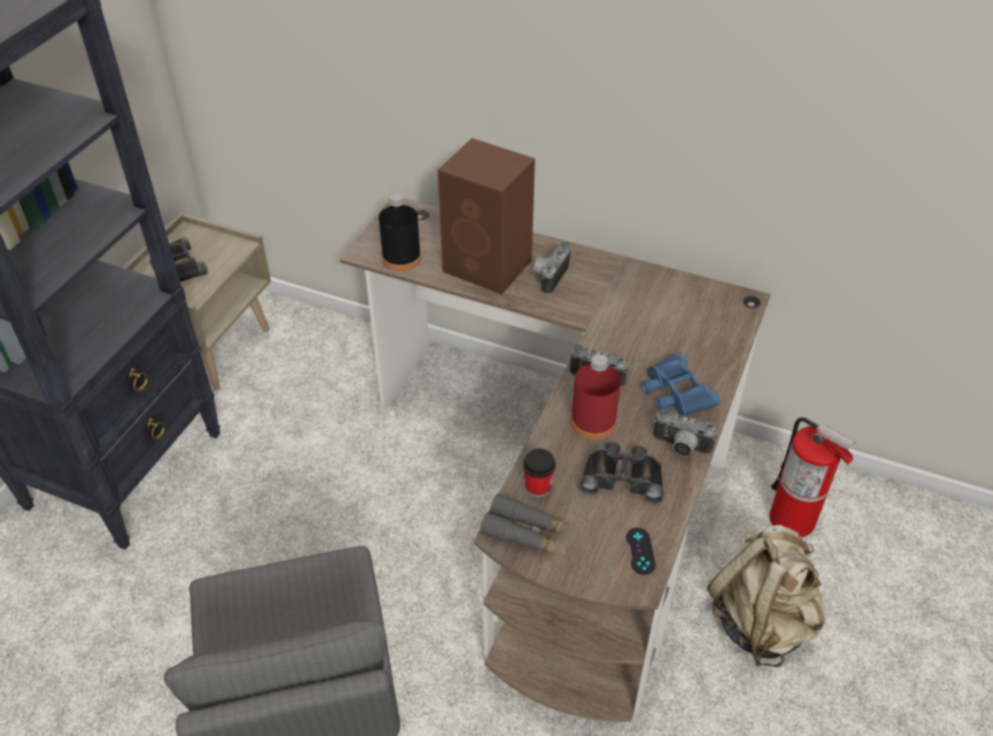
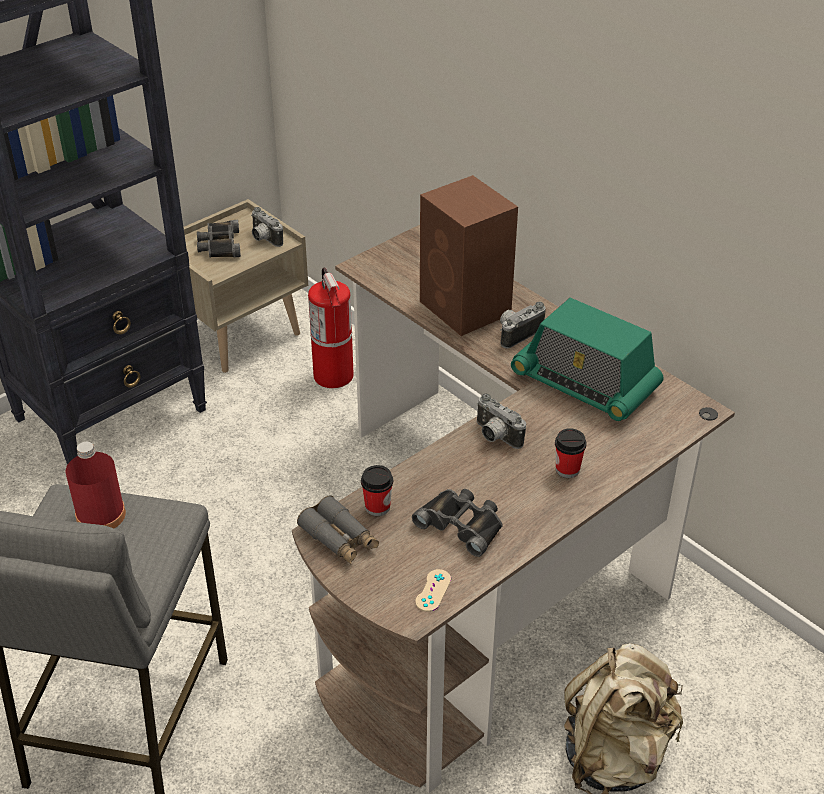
camera: 25 degrees right, 5 degrees down
black bottle [379,193,421,271] -> none
red bottle [570,355,621,440] -> red bottle moved to [66,442,126,528]
black game controller [626,528,656,575] -> beige game controller [415,569,451,612]
blue binoculars [642,352,720,416] -> cup [555,428,586,478]
camera [653,408,717,456] -> camera moved to [251,207,283,247]
fire extinguisher [770,417,856,537] -> fire extinguisher moved to [308,267,354,388]
none -> radio [511,298,664,421]

